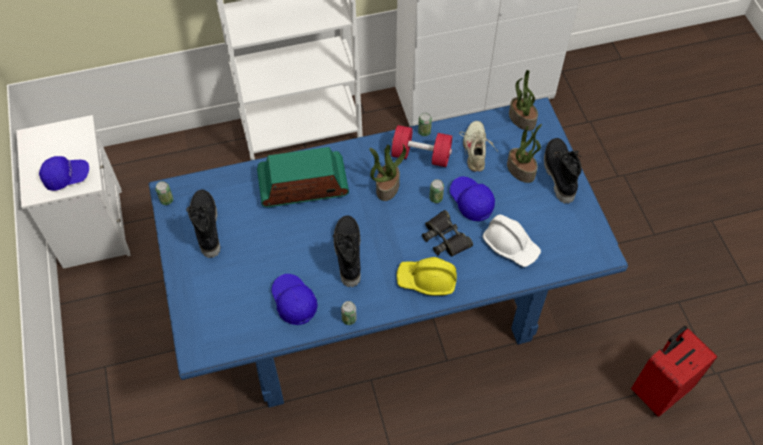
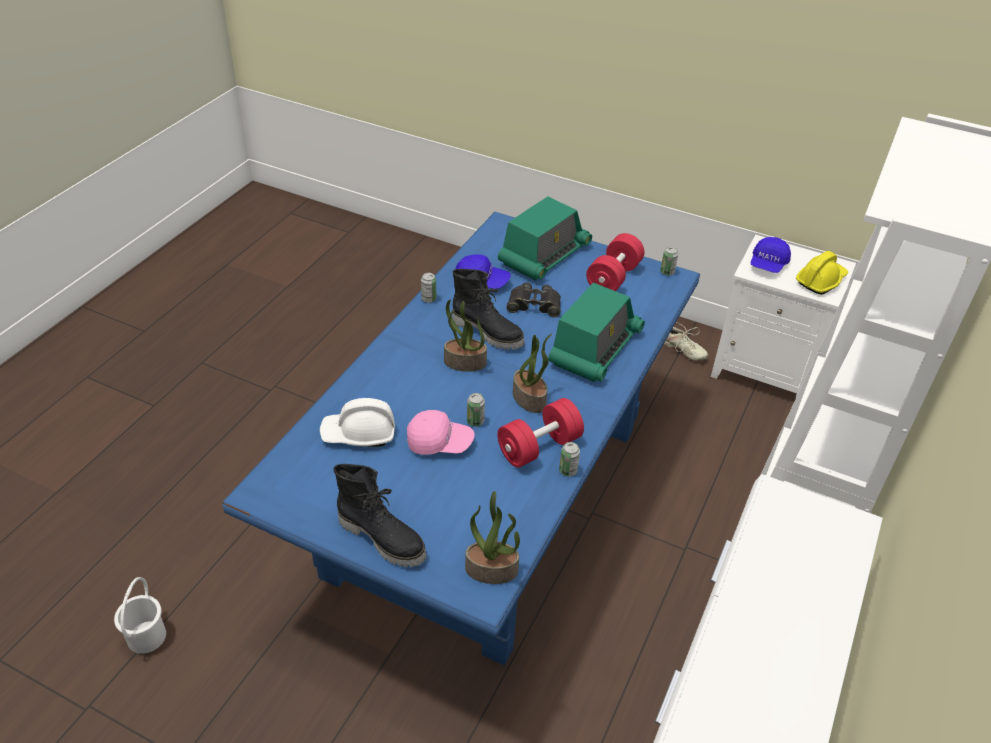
camera: 130 degrees right, 15 degrees down
black boot [186,190,221,258] -> red dumbbell [586,233,645,291]
yellow hard hat [396,257,457,296] -> yellow hard hat moved to [796,251,849,295]
black binoculars [422,210,473,256] -> black binoculars moved to [506,282,561,317]
blue cap [450,176,495,221] -> pink cap [407,410,475,455]
beige shoe [459,121,497,172] -> beige shoe moved to [664,323,708,361]
potted plant [507,124,542,183] -> potted plant moved to [444,299,487,372]
red suitcase [631,326,718,417] -> white bucket [114,577,166,654]
none -> radio [498,196,592,281]

